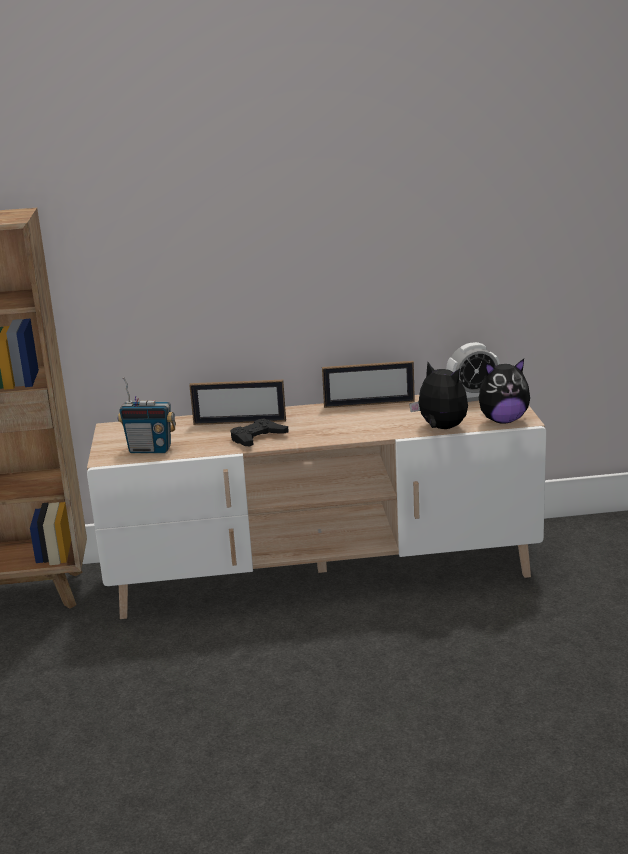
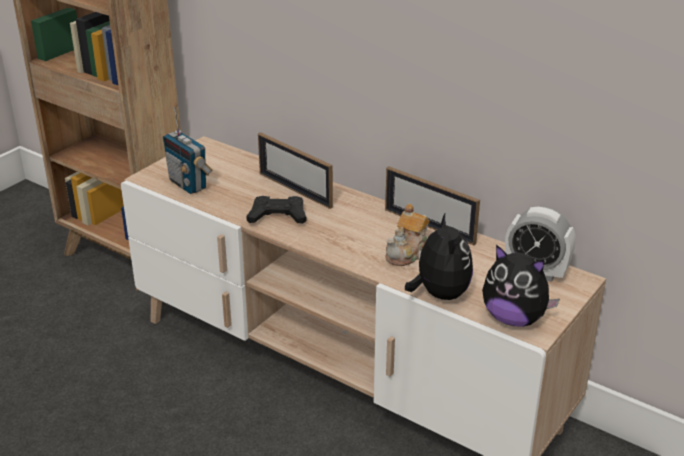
camera: 40 degrees right, 10 degrees up
none -> teapot [385,204,429,266]

